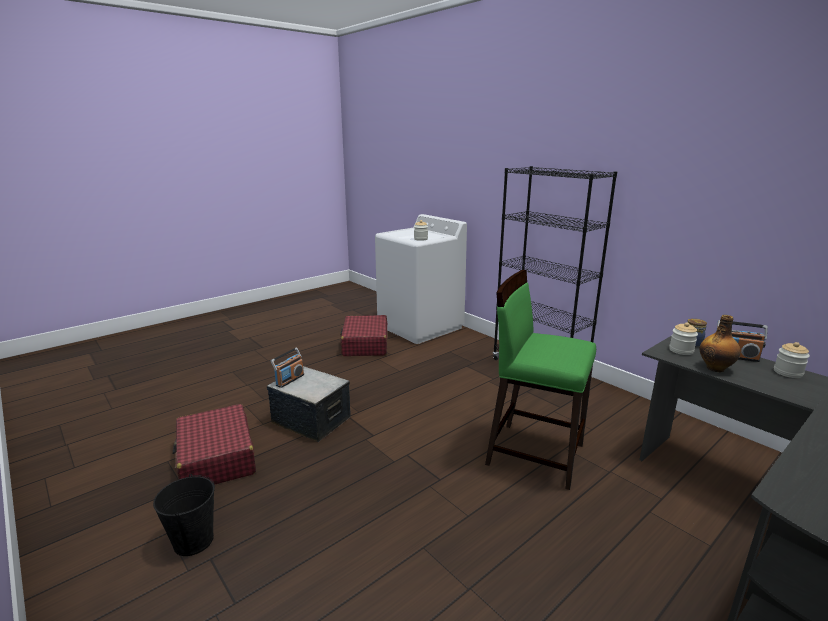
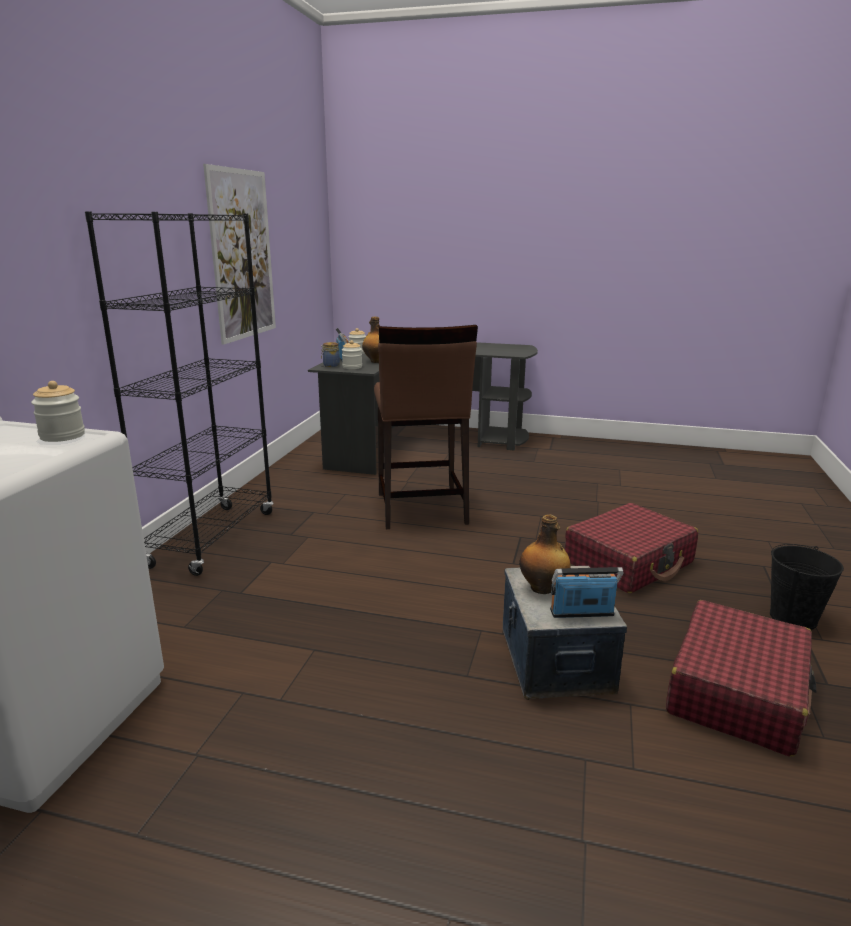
camera: 125 degrees left, 0 degrees up
red suitcase [340,315,388,356] -> red suitcase moved to [564,503,698,593]
green stool [485,270,596,490] -> brown stool [374,325,478,529]
none -> picture [203,164,276,345]
none -> bottle [519,514,571,594]

